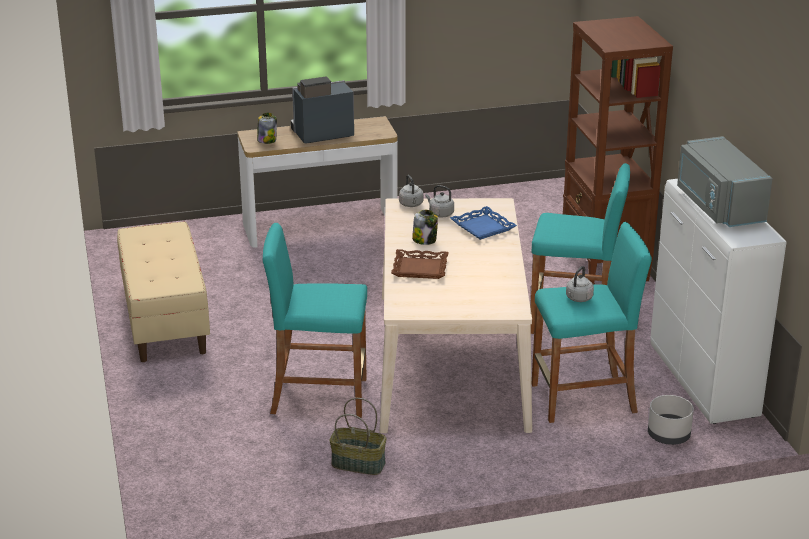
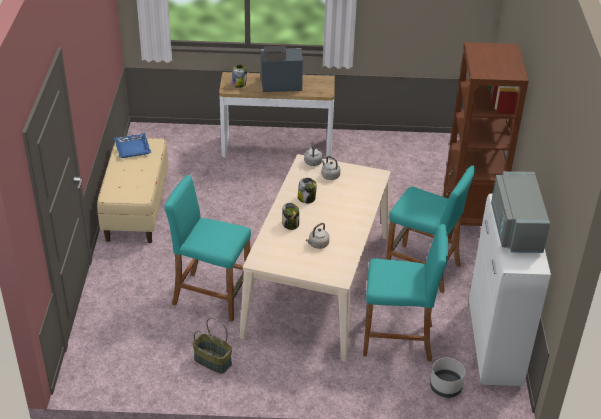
camera: 15 degrees right, 10 degrees up
brown tray [391,249,448,279] -> jar [282,203,299,230]
blue tray [450,206,517,240] -> blue tray moved to [114,133,151,158]
grey kettle [566,266,594,302] -> grey kettle moved to [306,223,329,249]

